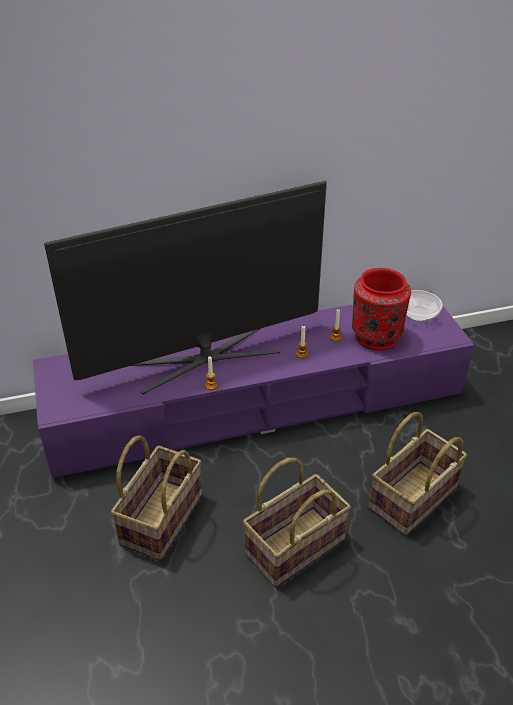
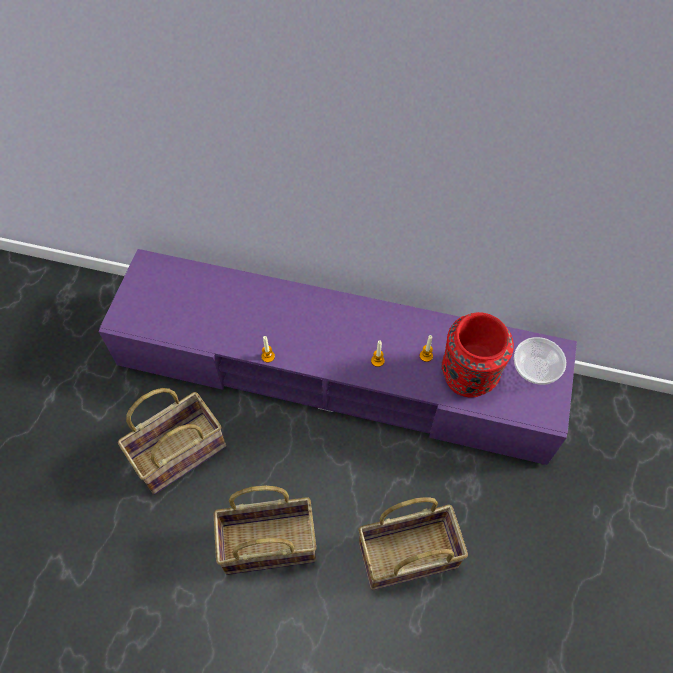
camera: 30 degrees right, 20 degrees up
television [44,180,327,394] -> none

